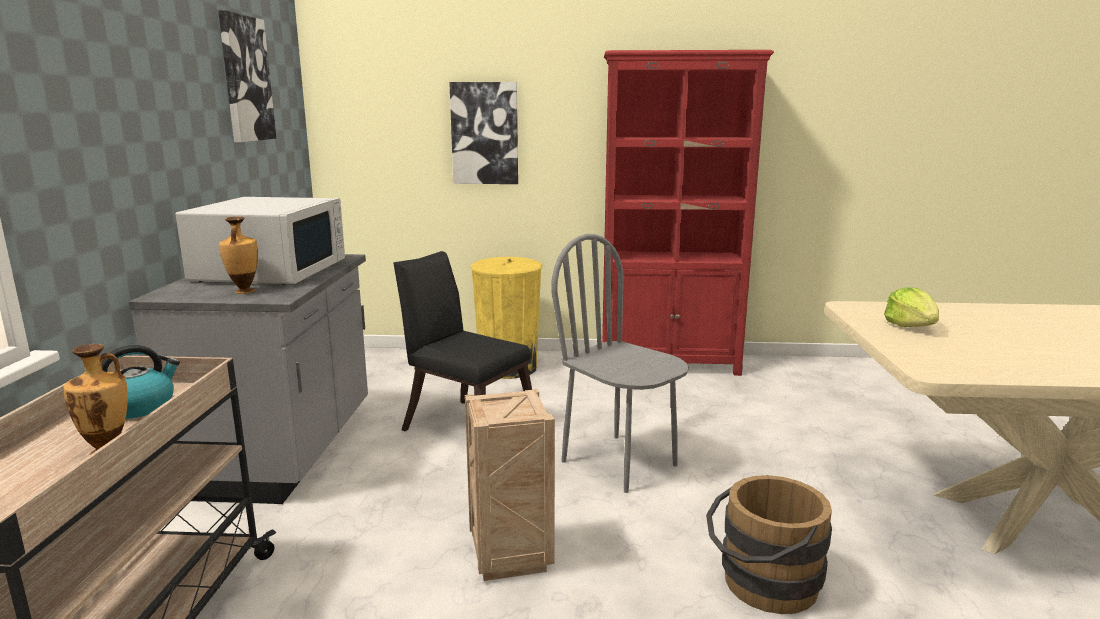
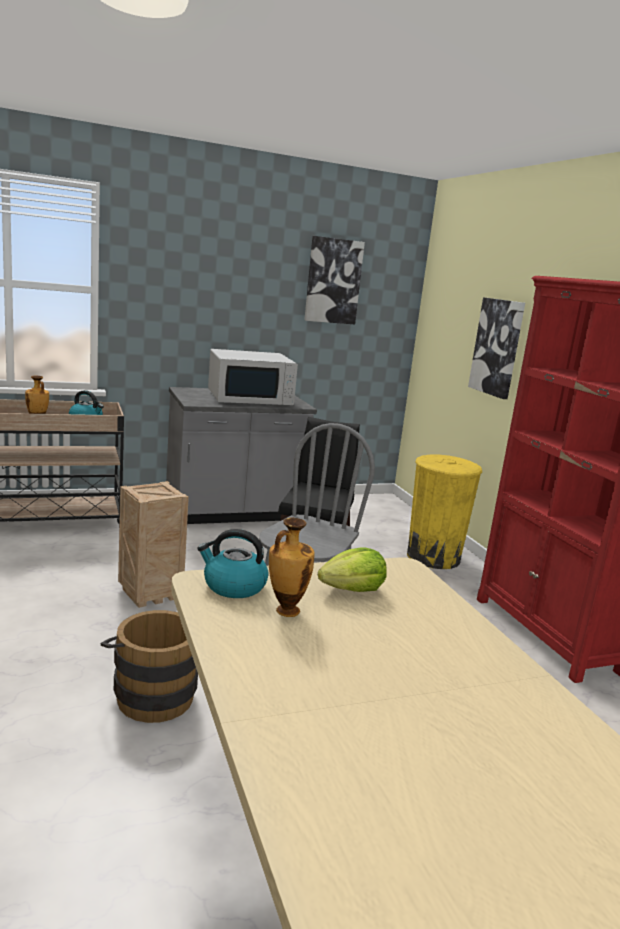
camera: 65 degrees right, 0 degrees up
vase [219,217,258,294] -> vase moved to [269,517,315,617]
none -> kettle [197,529,269,598]

